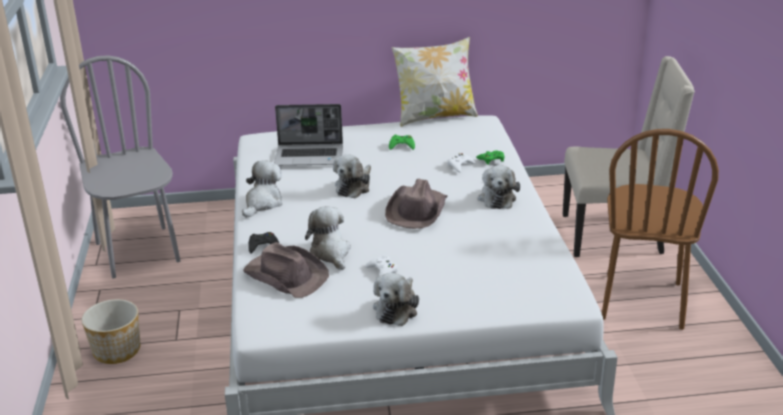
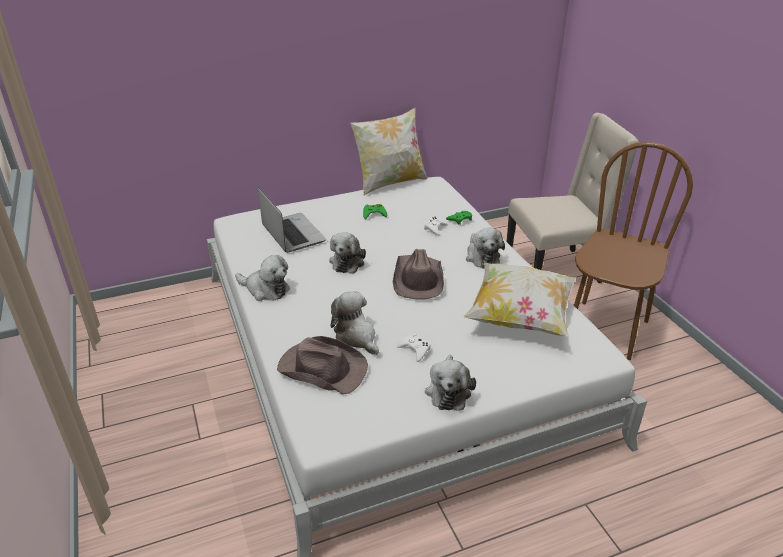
camera: 15 degrees left, 5 degrees up
grey chair [60,55,180,278] -> none
planter [82,299,140,364] -> none
plush toy [242,161,282,218] -> plush toy turned 105 degrees clockwise [235,255,290,301]
black game controller [248,232,279,254] -> none
laptop [274,104,343,166] -> laptop turned 105 degrees counterclockwise [258,187,326,253]
brown chair [602,129,719,330] -> brown chair turned 150 degrees counterclockwise [574,142,693,360]
none -> pillow [464,262,576,337]

